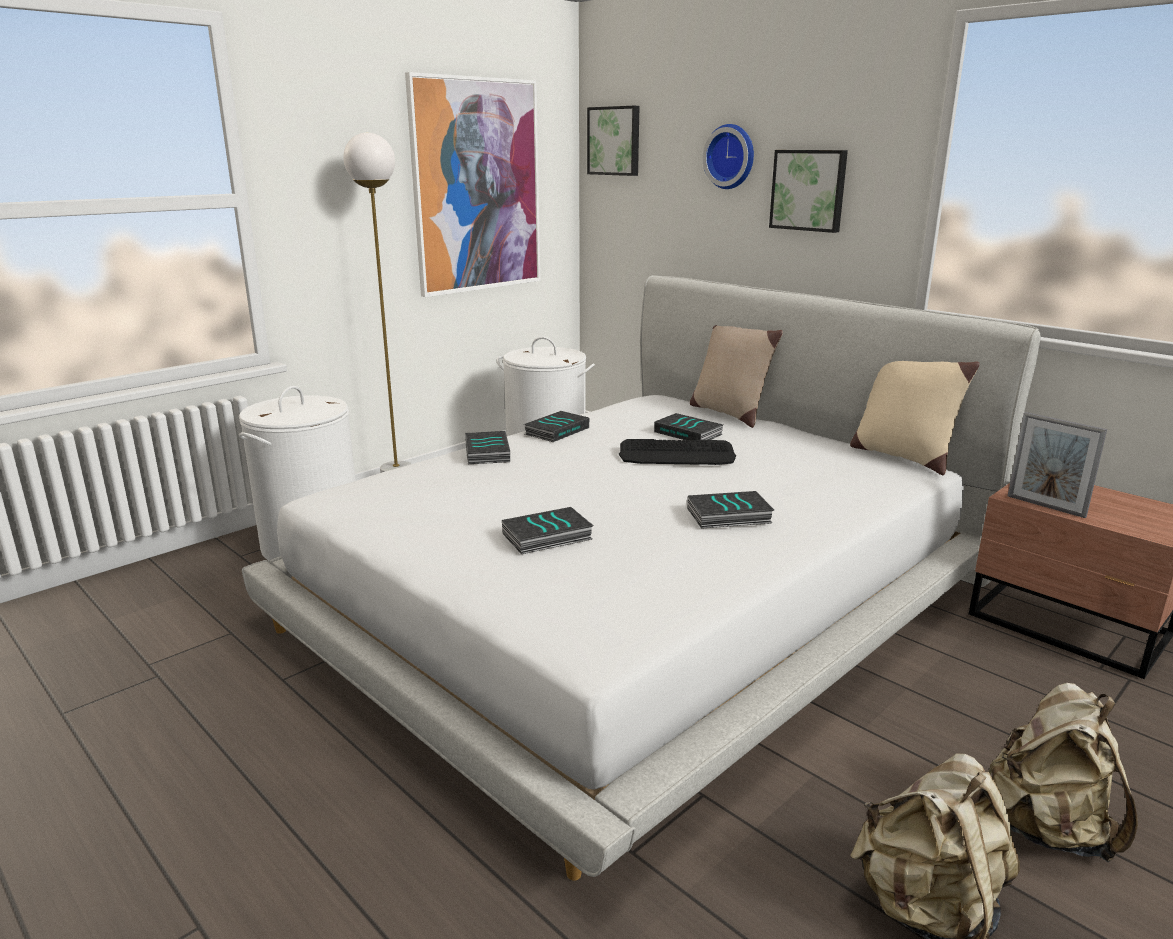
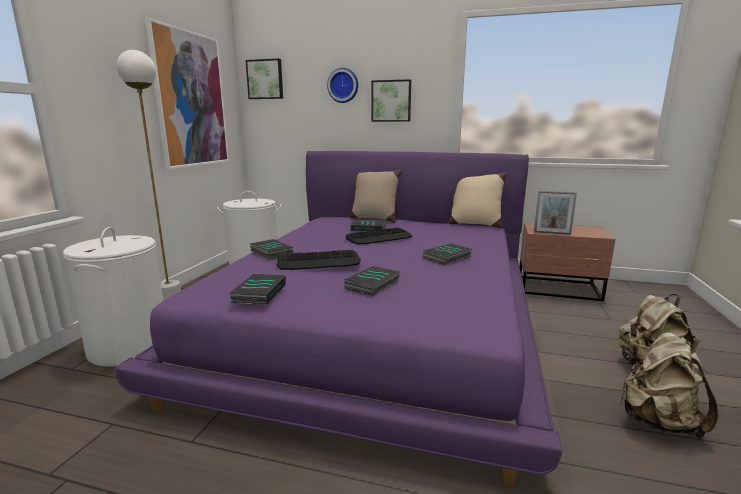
camera: 30 degrees left, 5 degrees down
white bed [242,275,1041,881] -> purple bed [114,151,563,486]
book [524,411,589,442] -> book moved to [230,274,286,305]
none -> keyboard [276,250,361,270]

